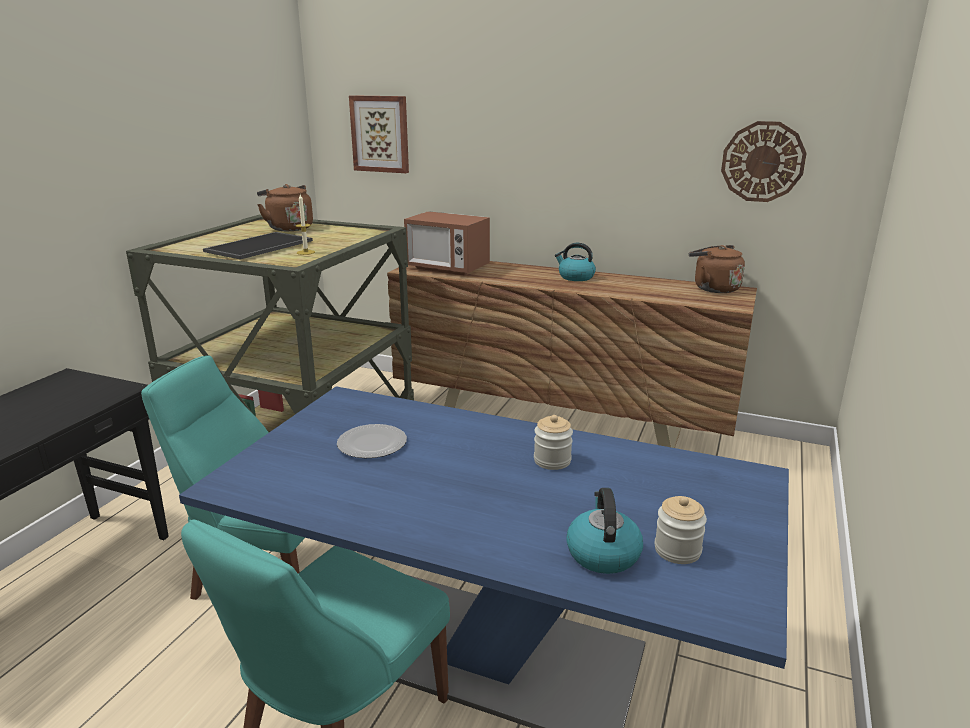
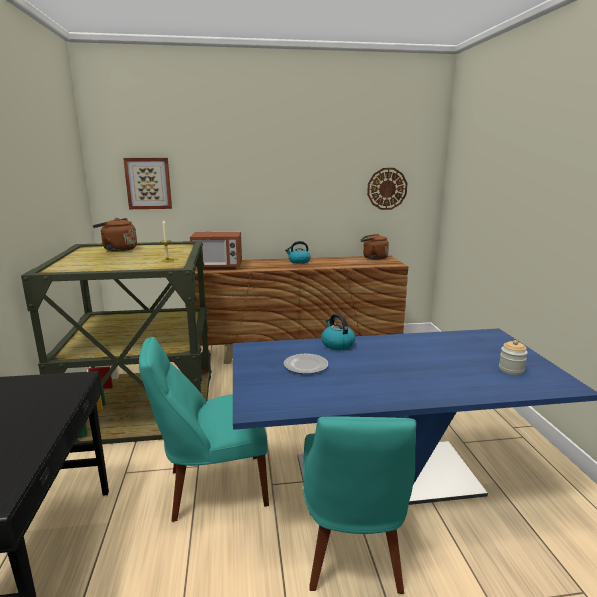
camera: 30 degrees left, 5 degrees down
tray [203,232,313,260] -> none
jar [534,415,573,470] -> none
kettle [566,488,643,574] -> kettle moved to [321,314,355,350]

